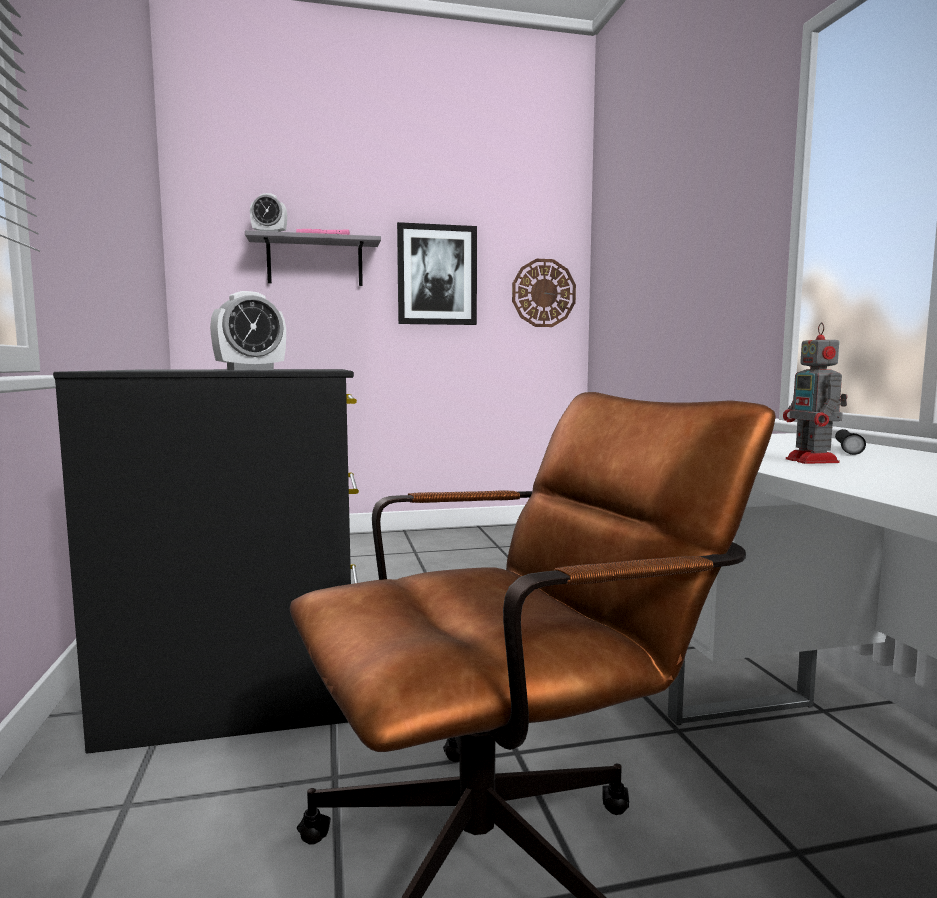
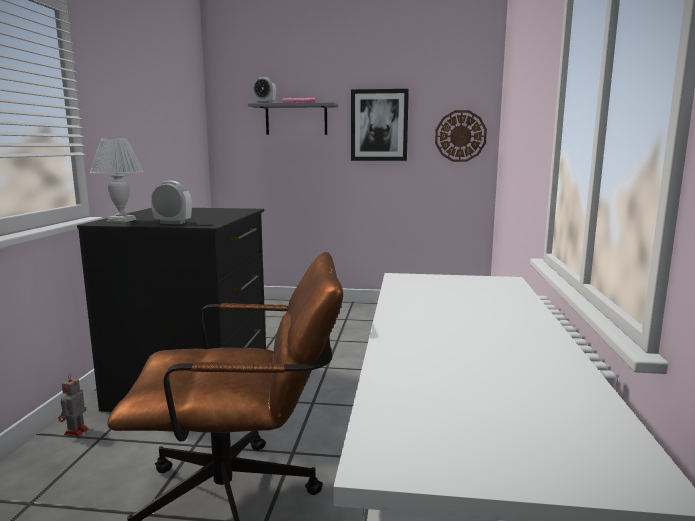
camera: 20 degrees right, 5 degrees up
alarm clock [210,291,286,370] -> alarm clock turned 150 degrees counterclockwise [151,181,192,224]
toy robot [783,322,848,464] -> toy robot moved to [58,374,89,437]
black flashlight [835,429,866,455] -> none
none -> white table lamp [90,138,144,222]

